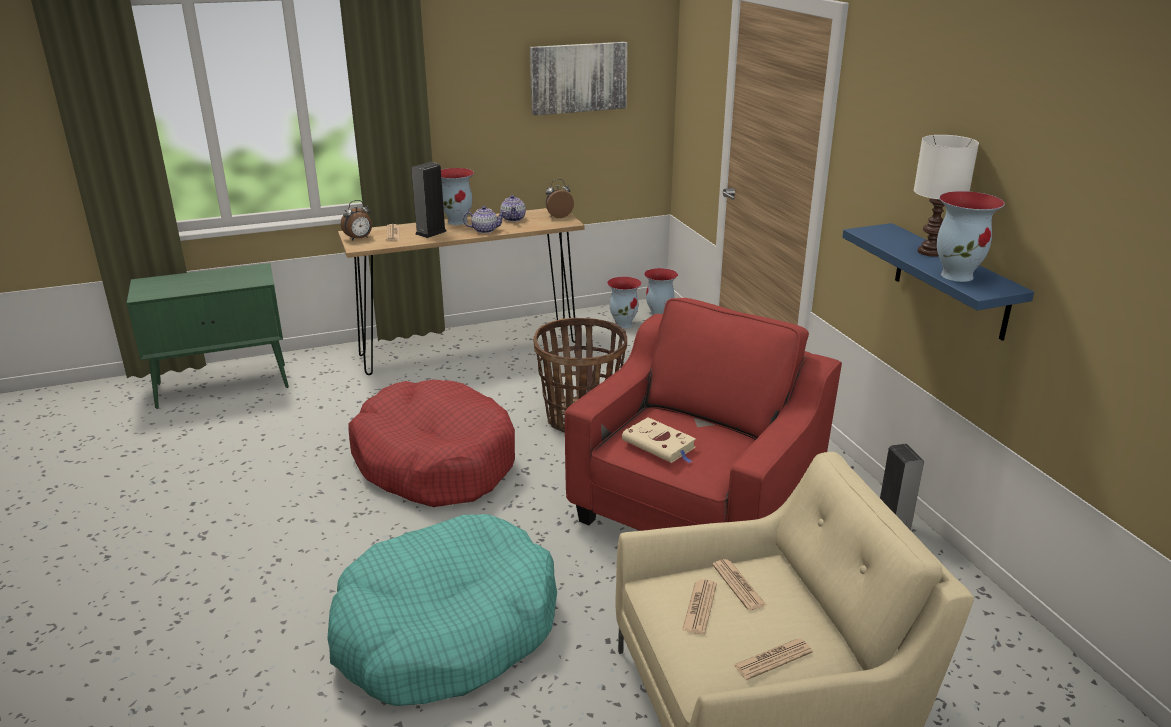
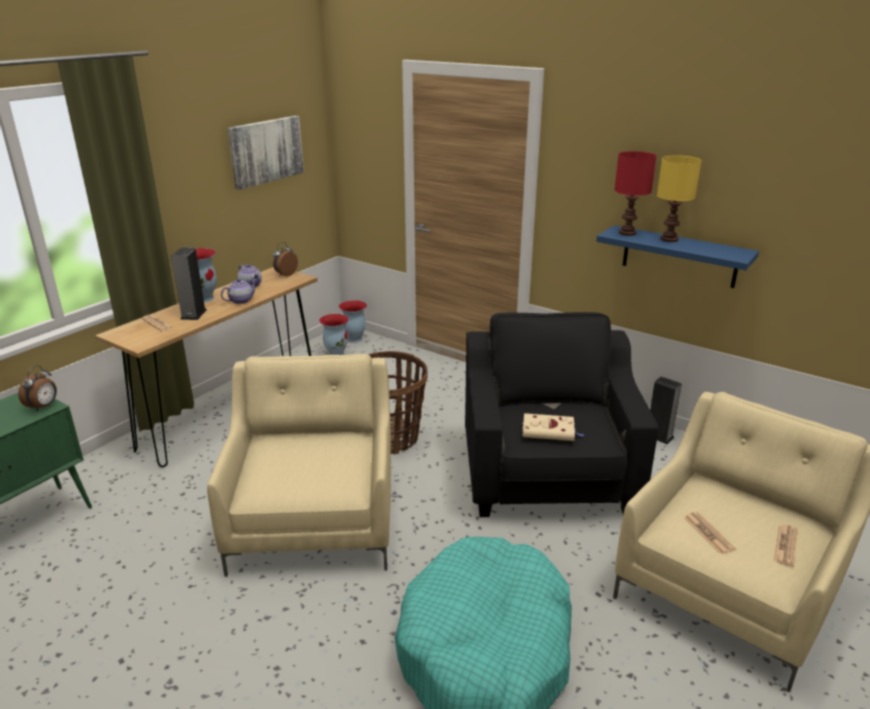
camera: 35 degrees left, 0 degrees up
alarm clock [341,200,372,241] -> alarm clock moved to [18,365,57,411]
red dog bed [348,379,515,507] -> beige armchair [207,354,391,577]
red armchair [565,298,842,531] -> black armchair [465,312,658,517]
newspaper [712,559,767,611] -> none
white table lamp [914,135,979,256] -> yellow table lamp [657,155,702,242]
vase [937,191,1005,282] -> none
none -> red table lamp [614,151,657,236]

